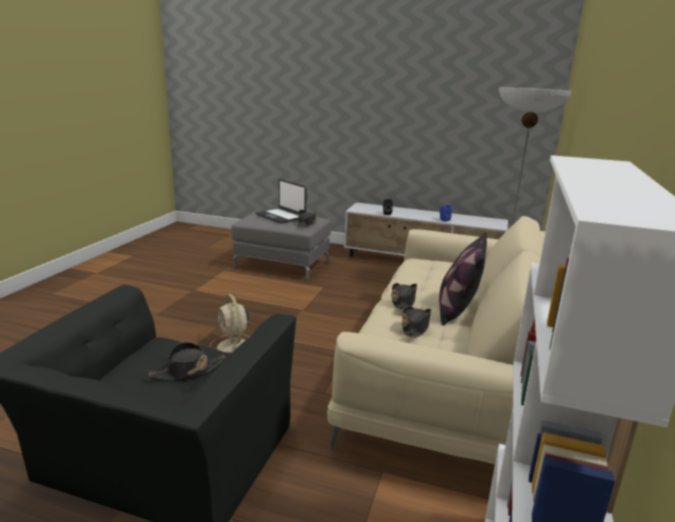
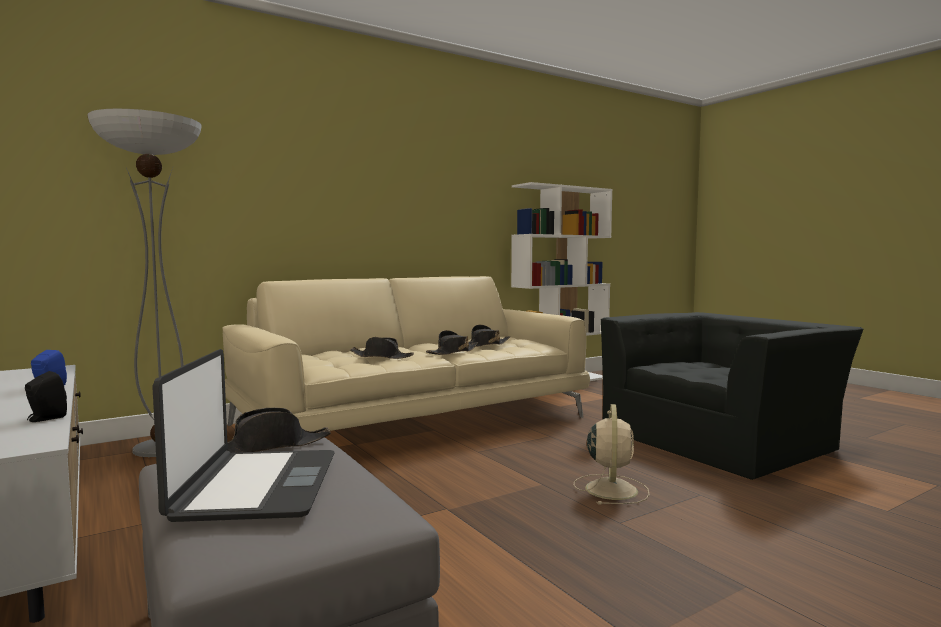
camera: 140 degrees left, 15 degrees down
black hat [148,342,225,379] -> black hat moved to [350,337,414,359]
pillow [439,232,487,326] -> none

